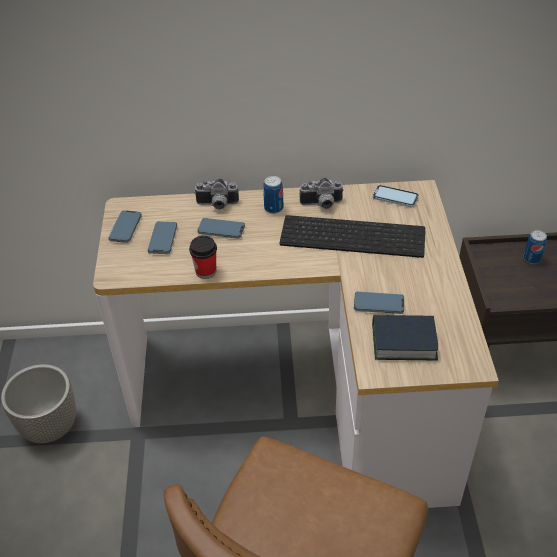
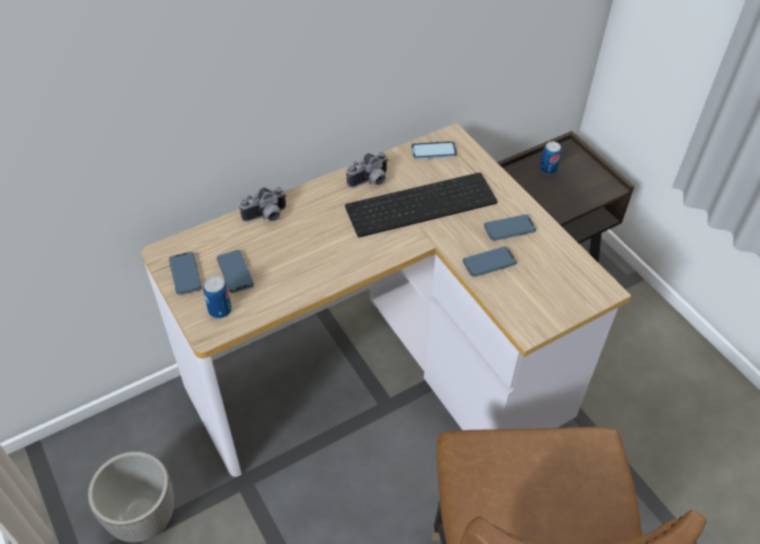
camera: 30 degrees left, 5 degrees up
cup [189,236,217,279] -> none
phone [197,218,245,239] -> phone moved to [484,214,536,241]
can [263,176,283,214] -> can moved to [203,276,232,319]
book [372,315,438,361] -> none

